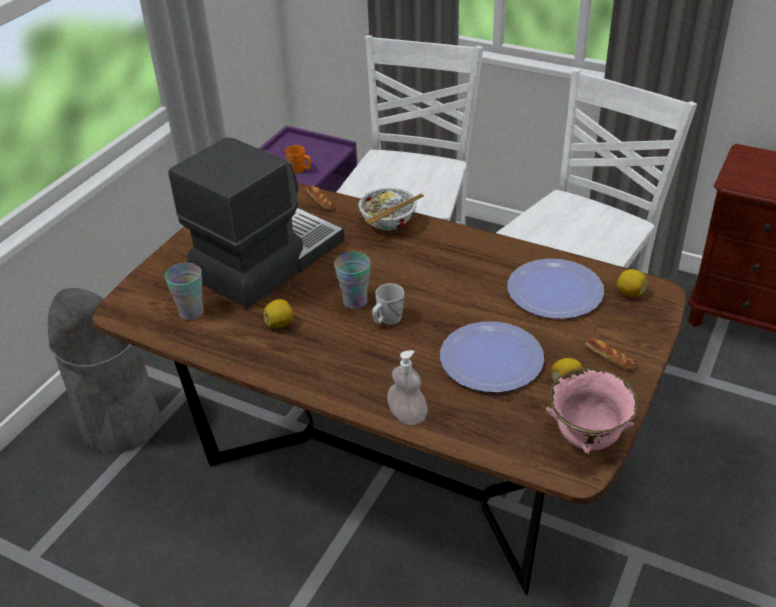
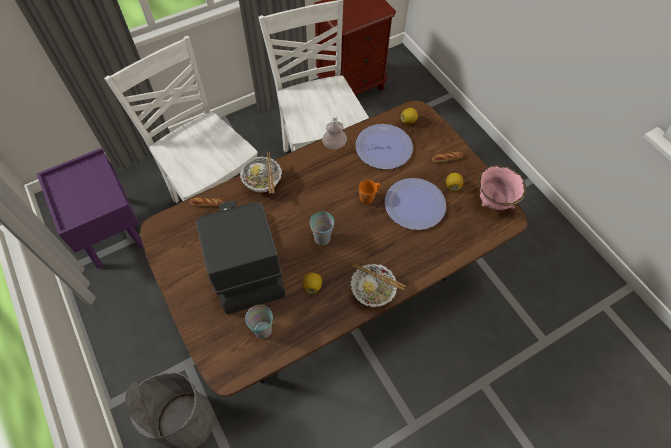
camera: 60 degrees left, 20 degrees up
orange mug [285,145,311,174] -> orange mug moved to [359,180,380,204]
white mug [372,283,404,325] -> none
soap dispenser [387,350,427,425] -> soap dispenser moved to [322,112,347,149]
none -> bowl [350,264,406,307]

